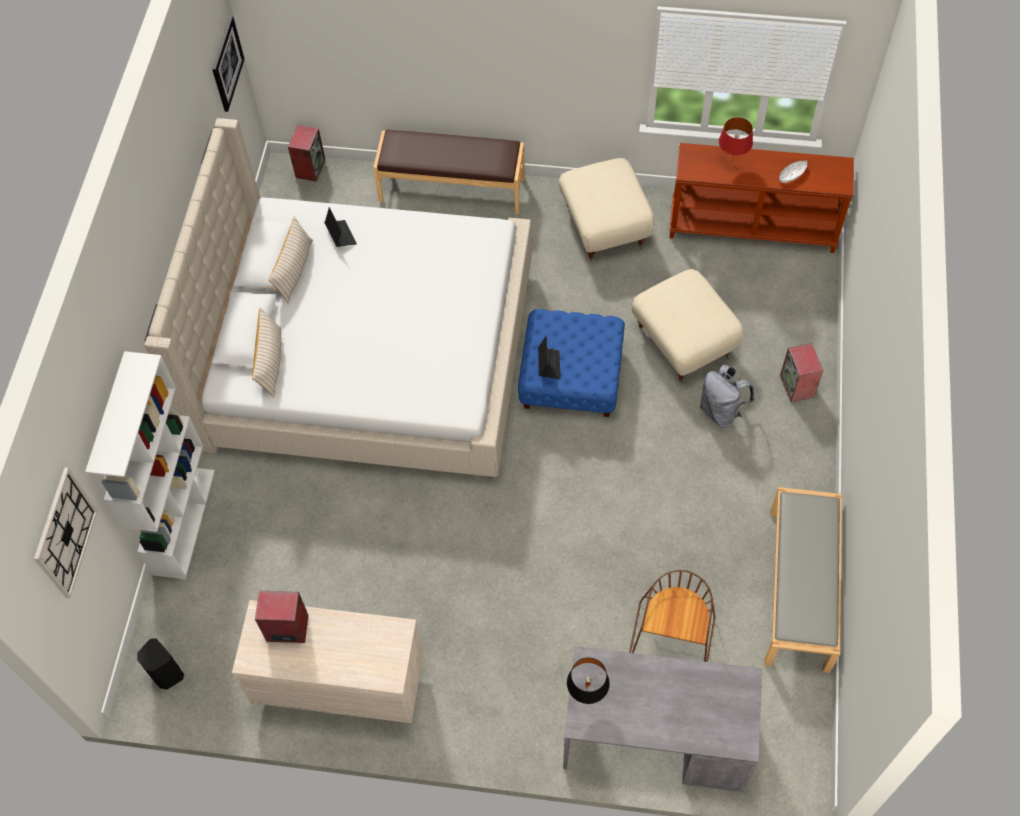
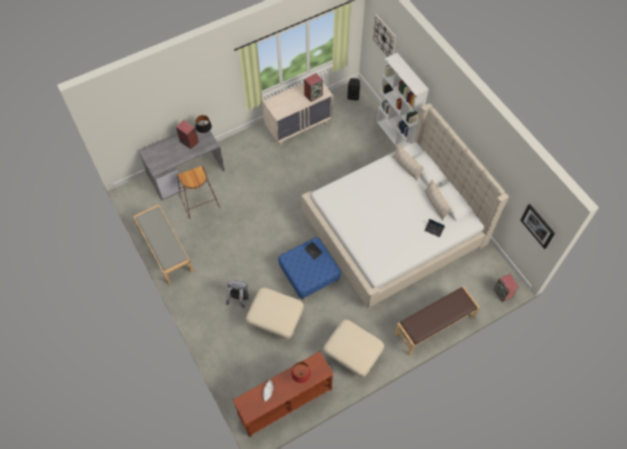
camera: 140 degrees right, 0 degrees up
speaker [780,343,823,402] -> speaker moved to [176,120,199,149]

